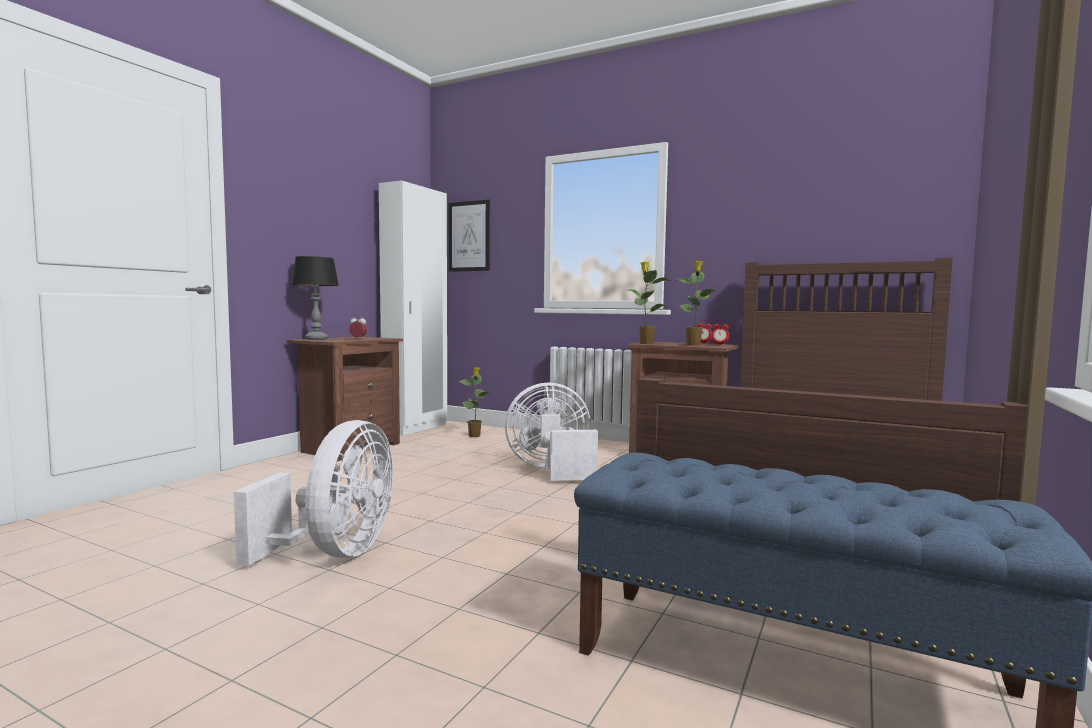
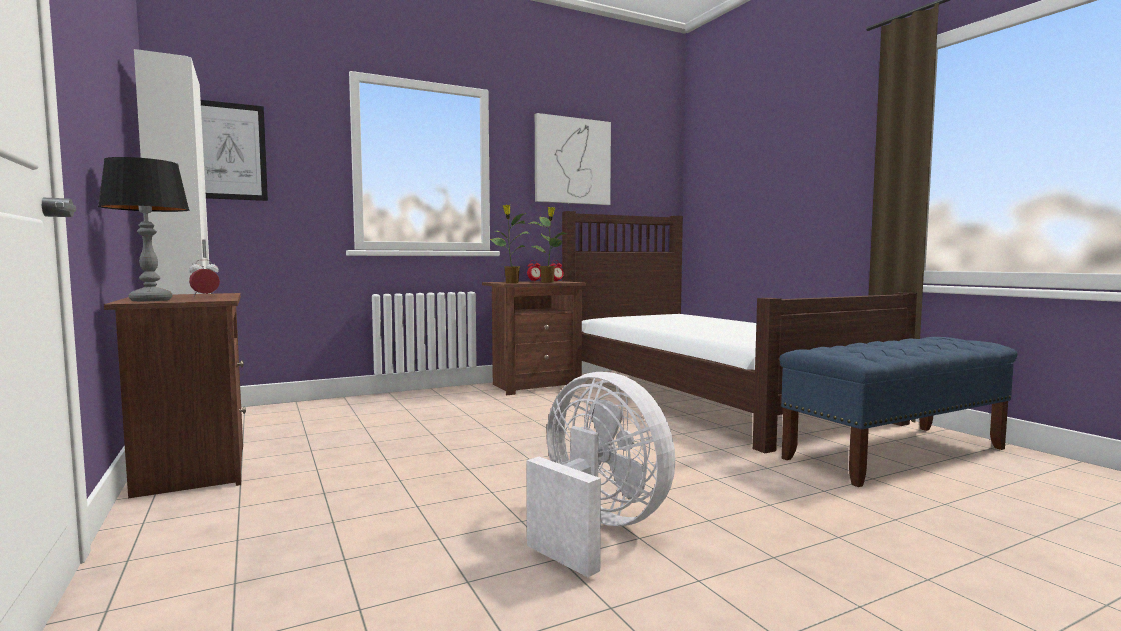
camera: 55 degrees left, 0 degrees up
potted plant [459,367,491,437] -> none
white fan [505,382,598,481] -> none
none -> picture [535,113,611,205]

